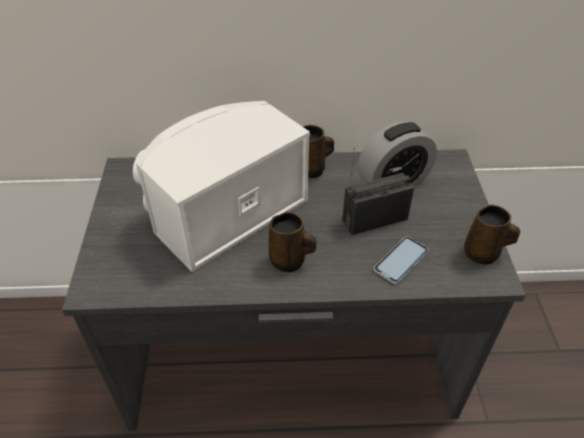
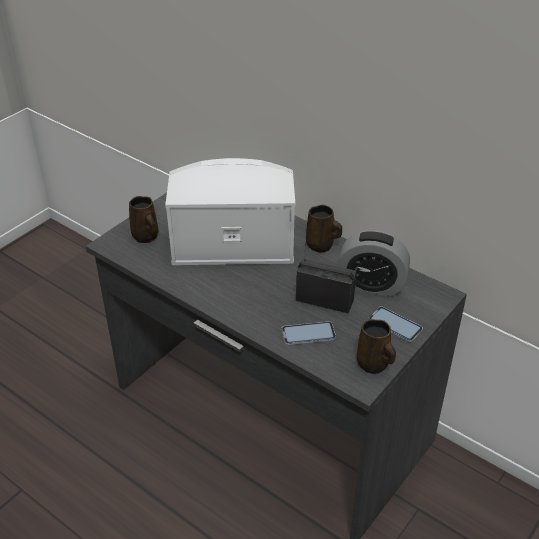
camera: 40 degrees right, 5 degrees down
brown mug [269,212,316,272] -> brown mug moved to [129,196,158,243]
none -> phone [368,306,423,342]

